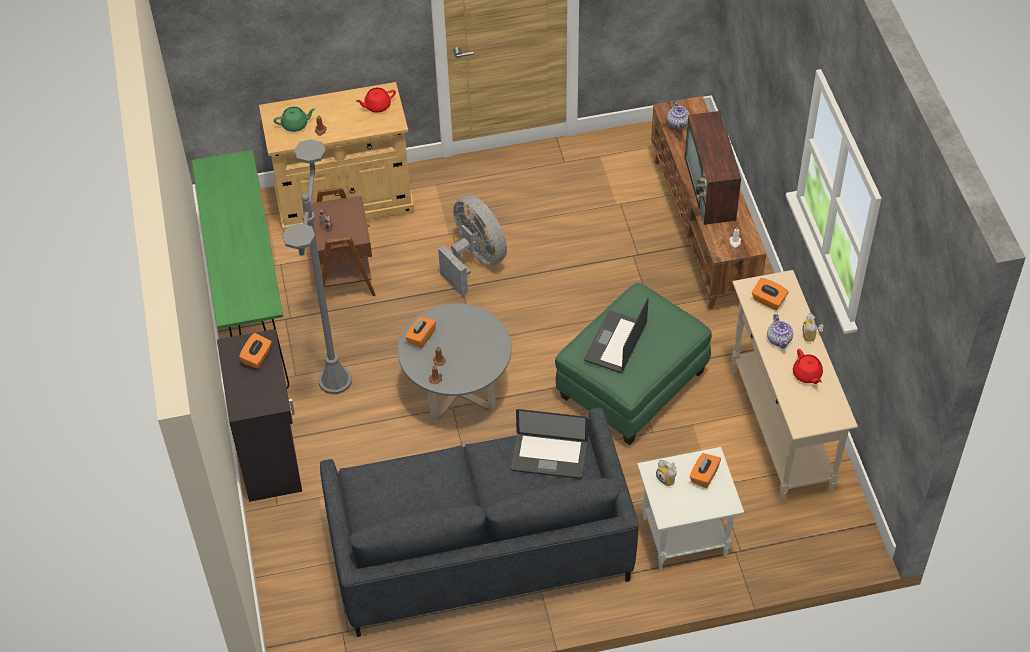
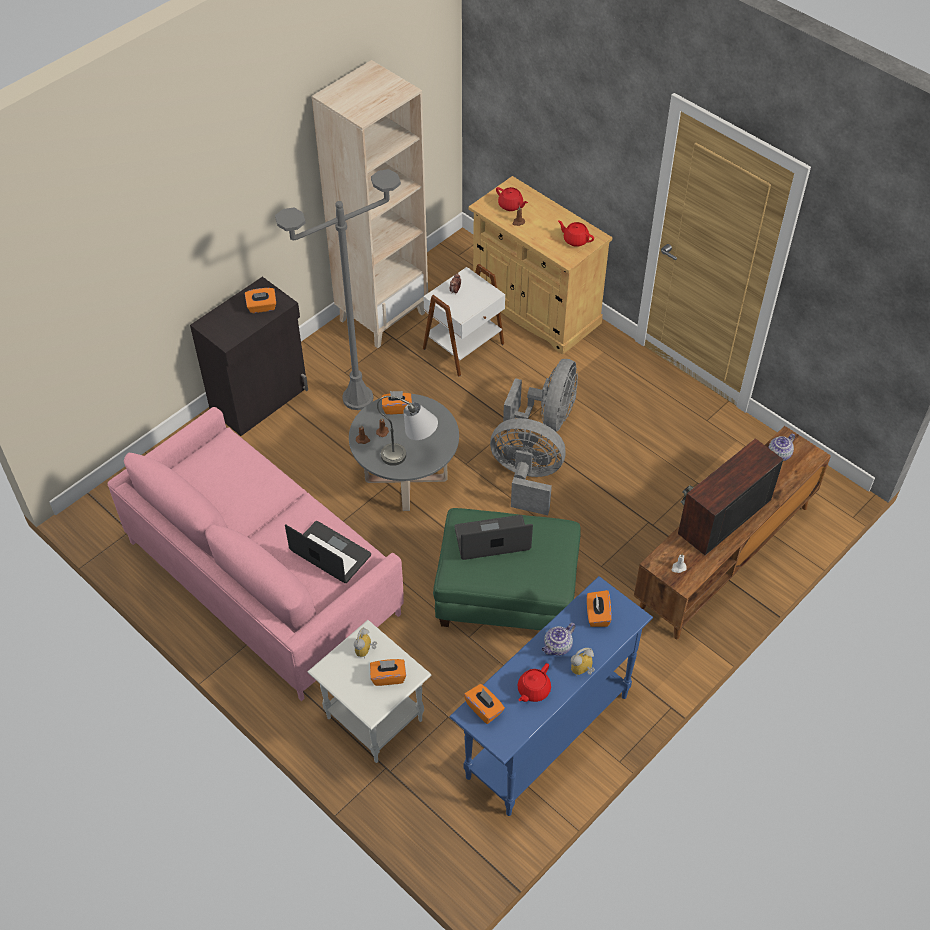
camera: 55 degrees right, 0 degrees up
green console table [192,150,289,389] -> beige bookcase [312,60,428,348]
green teapot [274,107,315,132] -> red teapot [496,187,528,211]
brown side table [311,187,376,297] -> white side table [423,264,505,377]
grey sofa [320,408,638,637] -> pink sofa [107,407,404,701]
laptop [511,409,588,479] -> laptop turned 150 degrees clockwise [285,521,371,583]
beige console table [732,270,858,502] -> blue console table [449,576,653,816]
none -> grey table lamp [377,396,438,466]
none -> orange tissue box [464,684,505,724]
none -> grey fan [490,418,566,515]

